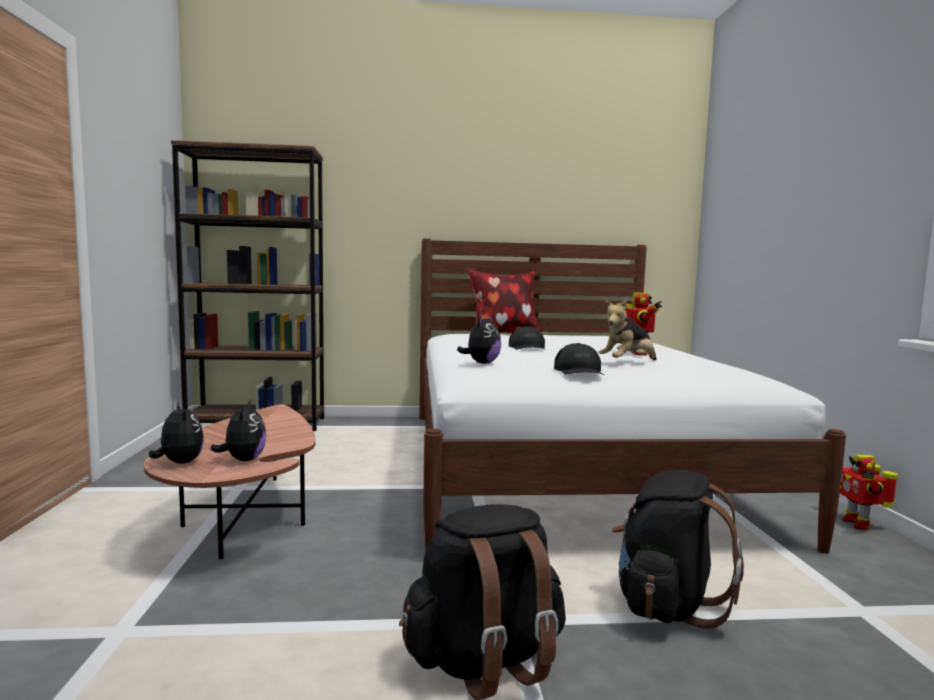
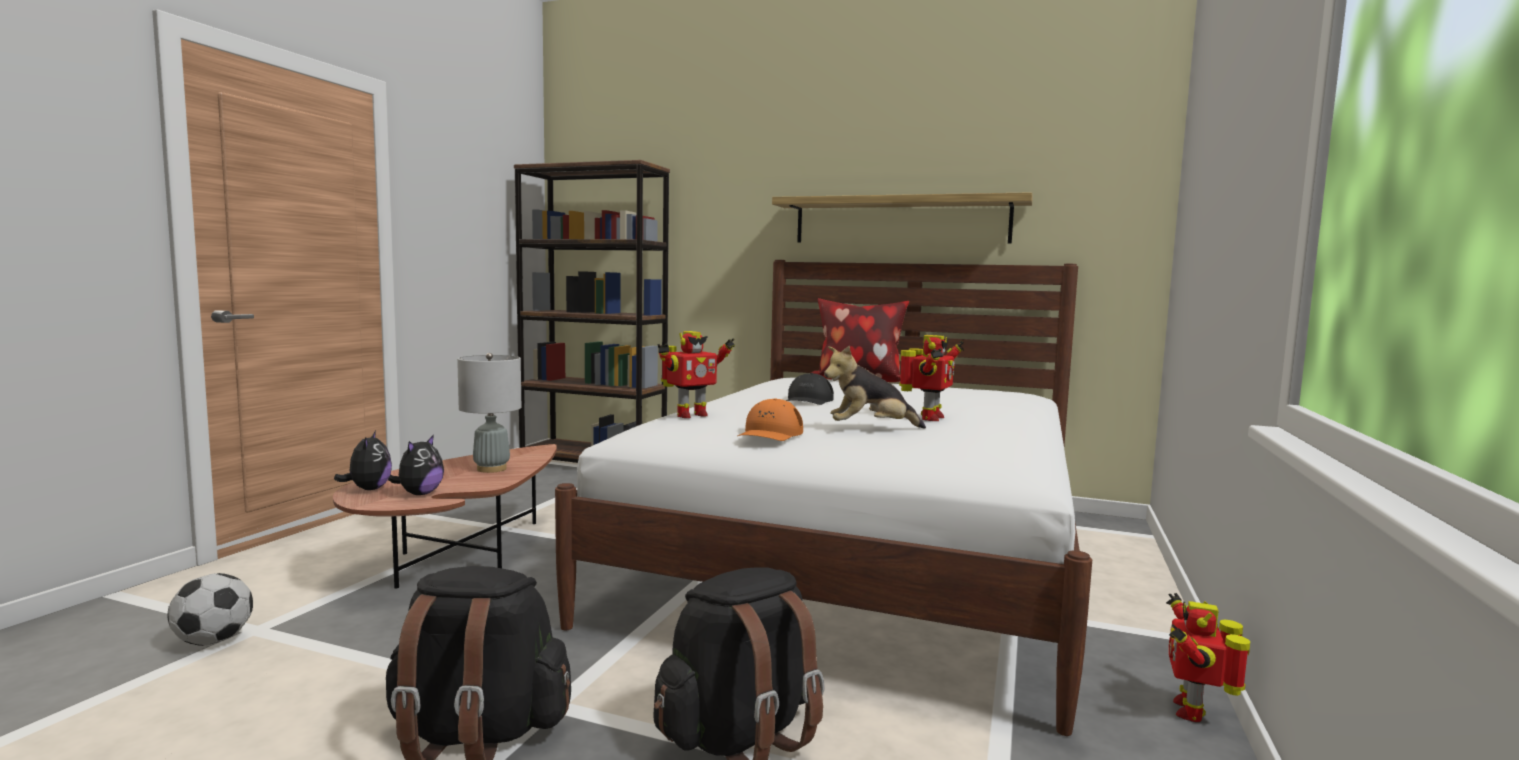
camera: 25 degrees right, 0 degrees up
plush toy [457,315,501,364] -> toy robot [657,331,735,418]
black cap [554,343,604,375] -> orange cap [737,398,803,441]
none -> football [168,573,253,646]
none -> grey table lamp [457,353,521,473]
none -> shelf [772,192,1033,244]

